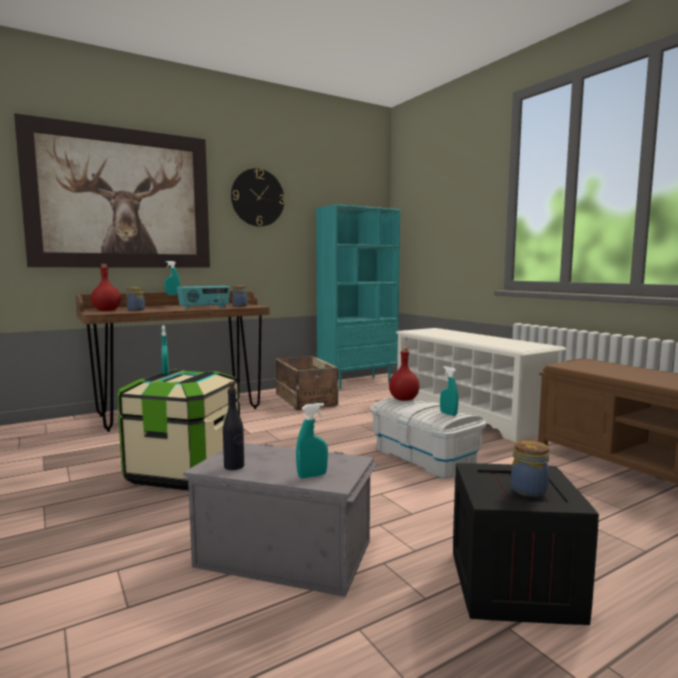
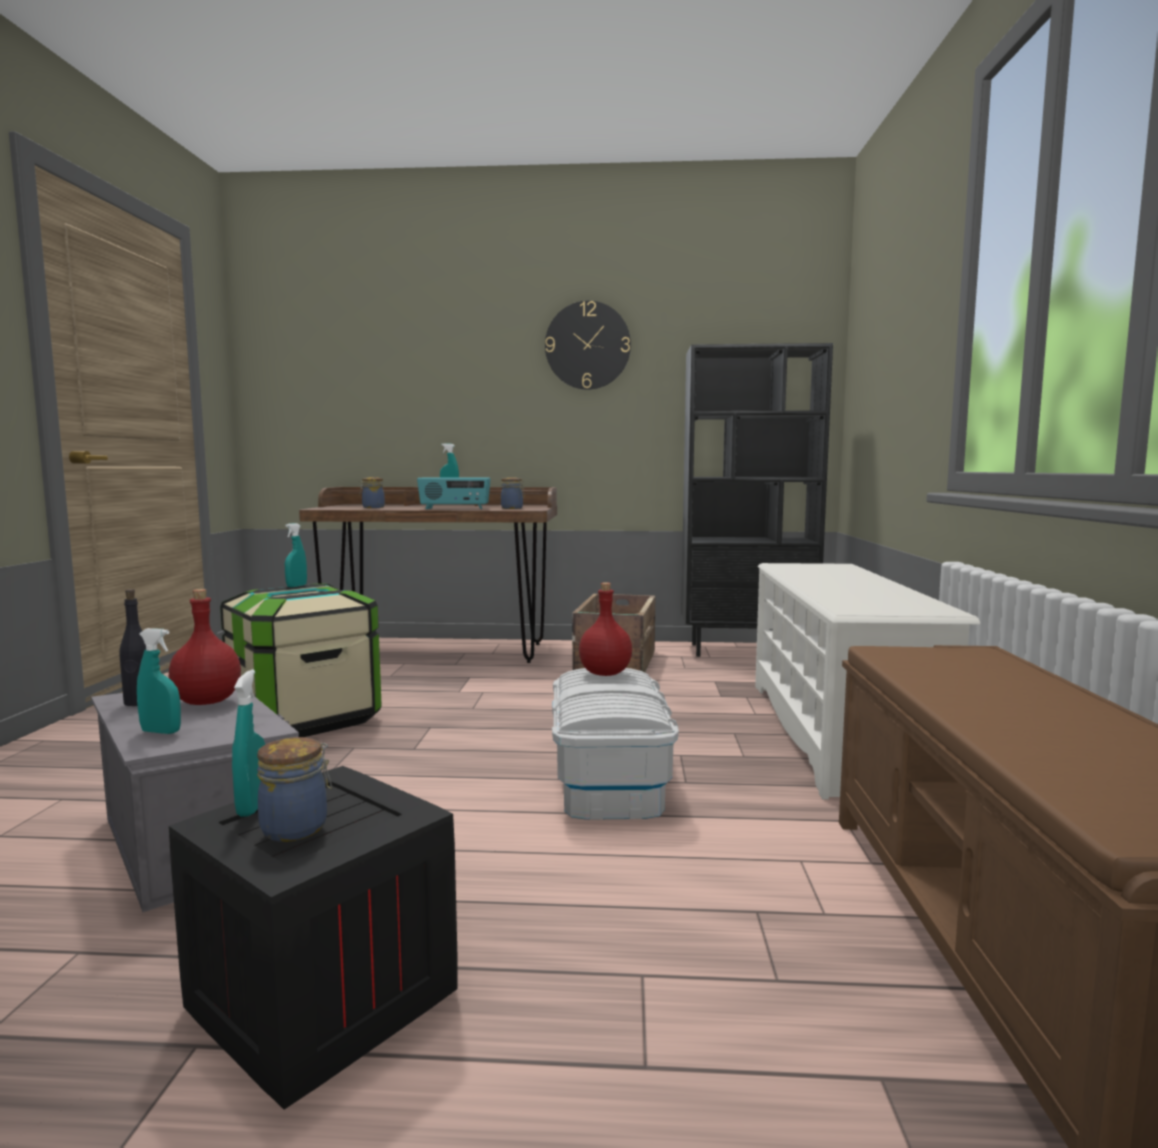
camera: 35 degrees right, 0 degrees up
picture [14,113,210,268] -> none
red bottle [91,264,121,311] -> red bottle moved to [169,589,241,705]
turquoise bookcase [316,204,400,390] -> black bookcase [681,343,833,657]
turquoise spray bottle [440,366,458,416] -> turquoise spray bottle moved to [232,670,265,817]

